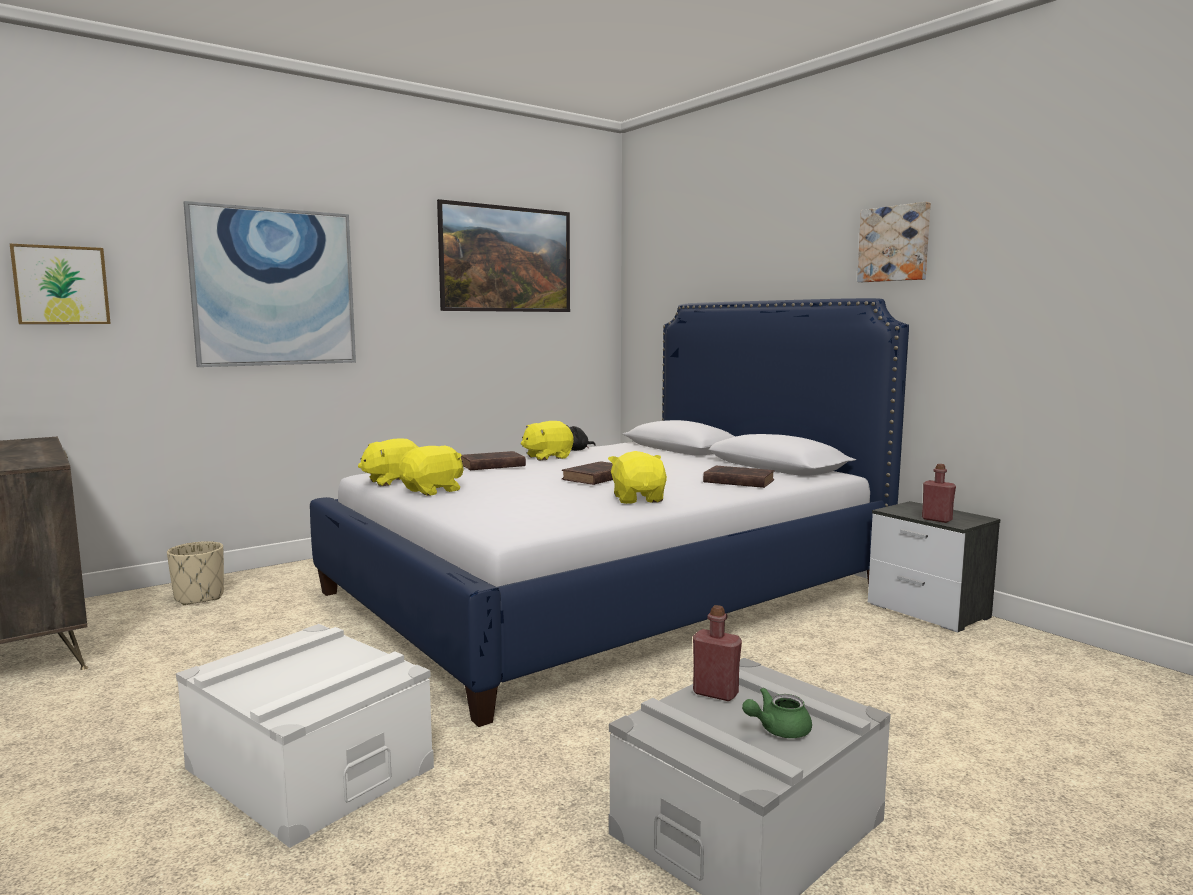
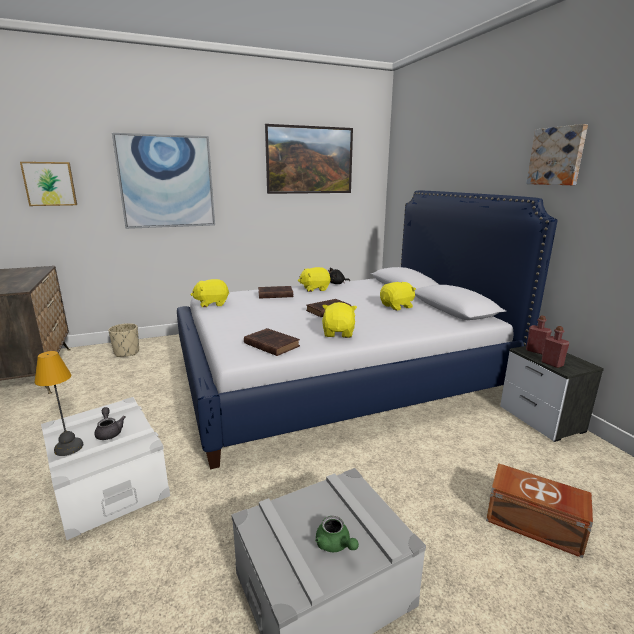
camera: 15 degrees right, 10 degrees up
yellow plush toy [399,446,463,496] -> yellow plush toy moved to [380,282,416,311]
red bottle [693,605,742,701] -> red bottle moved to [526,316,552,354]
brown book [703,466,775,488] -> brown book moved to [244,328,300,356]
green teapot [742,688,812,738] -> green teapot turned 120 degrees counterclockwise [315,516,359,552]
none -> table lamp [34,351,83,456]
none -> grey teapot [94,407,125,440]
none -> brown storage box [486,463,593,558]

